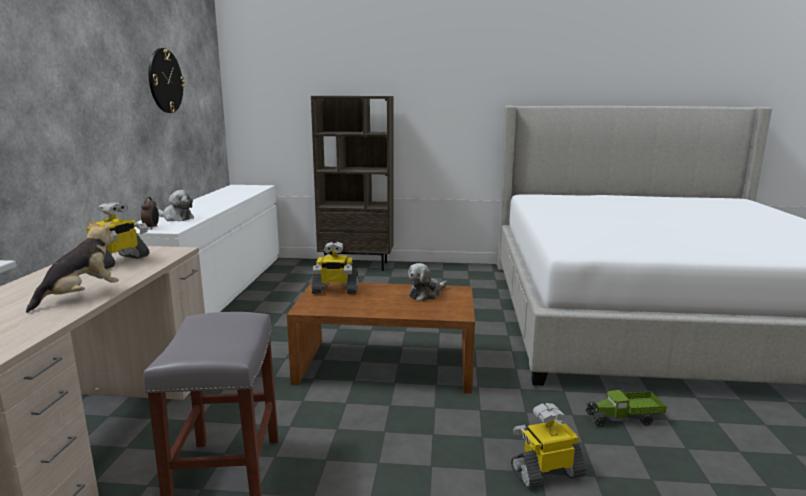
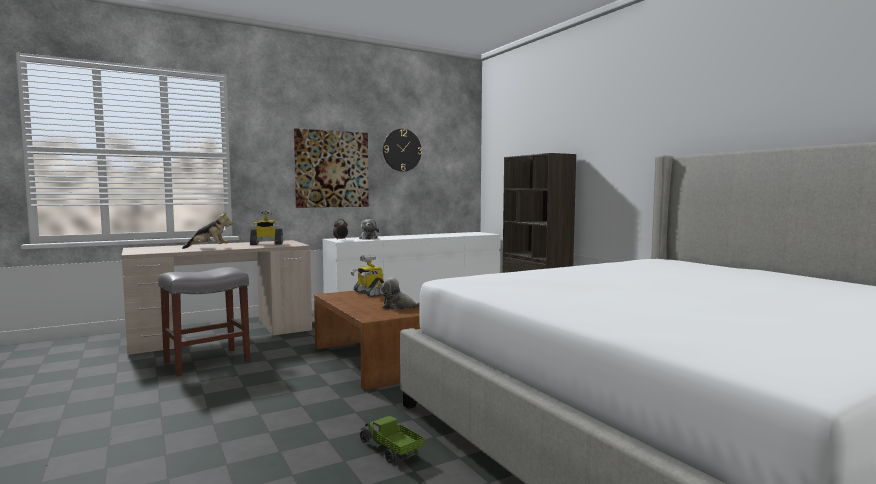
camera: 55 degrees right, 10 degrees down
toy robot [511,403,586,488] -> none
none -> picture [294,128,369,208]

